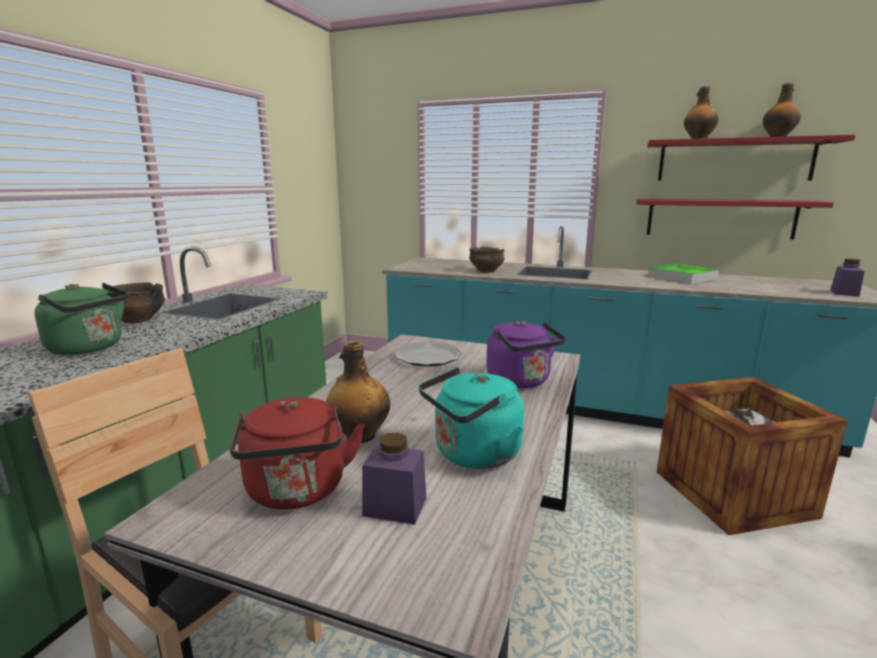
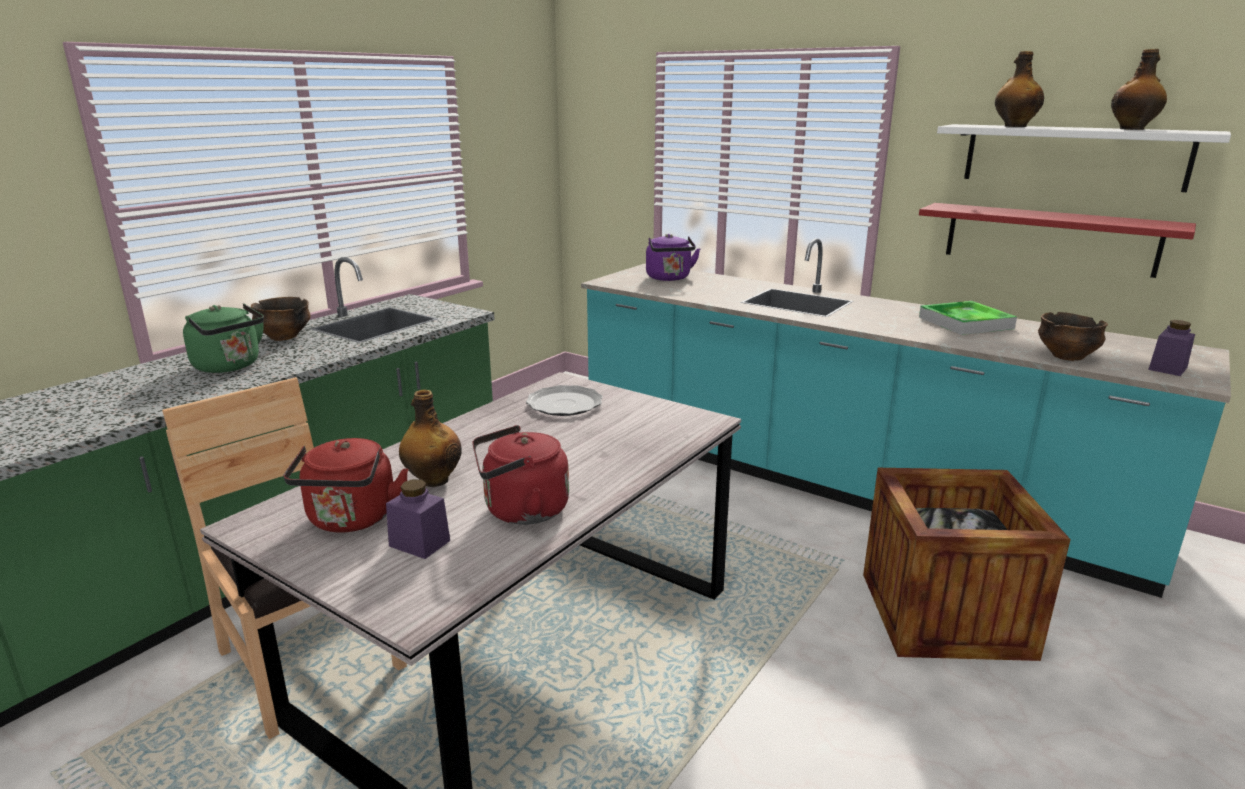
camera: 15 degrees right, 5 degrees up
turquoise kettle [419,367,524,469] -> red kettle [472,425,569,525]
bowl [469,247,505,273] -> bowl moved to [1038,312,1108,361]
purple kettle [486,320,566,388] -> purple kettle moved to [646,234,700,281]
red shelf [647,135,855,180] -> white shelf [937,124,1231,192]

